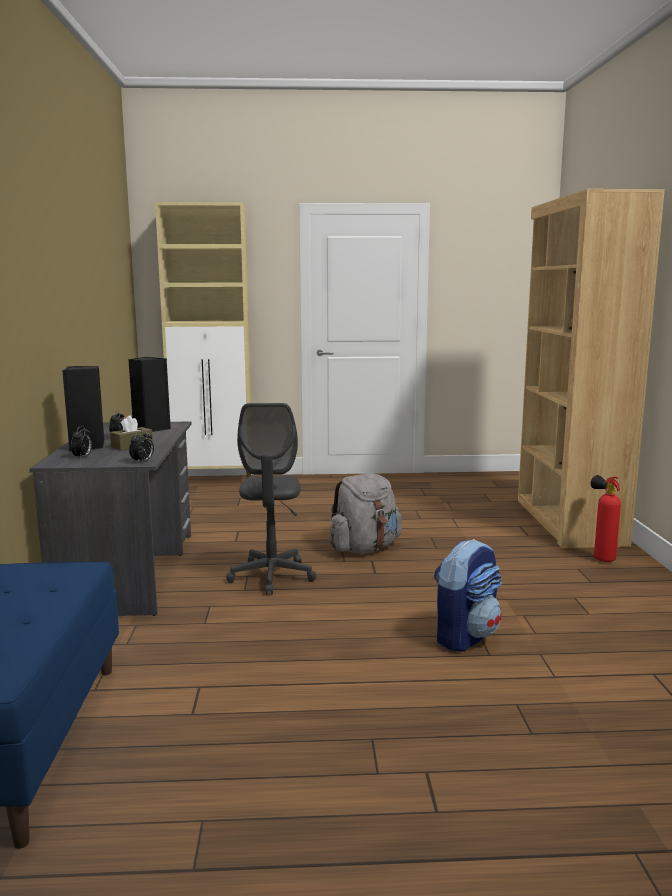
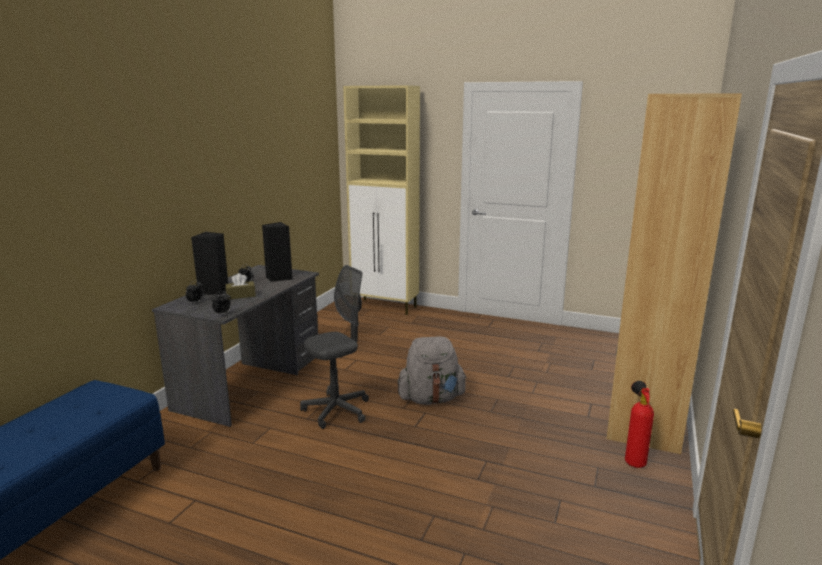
camera: 25 degrees right, 5 degrees up
grey office chair [226,403,316,595] -> grey office chair turned 150 degrees counterclockwise [300,265,369,429]
backpack [434,539,502,652] -> none

